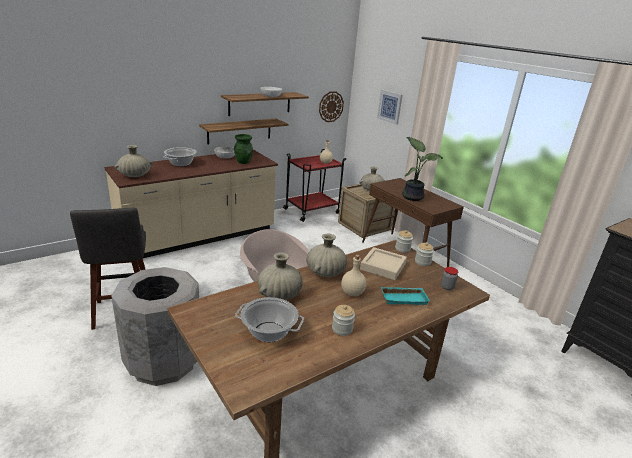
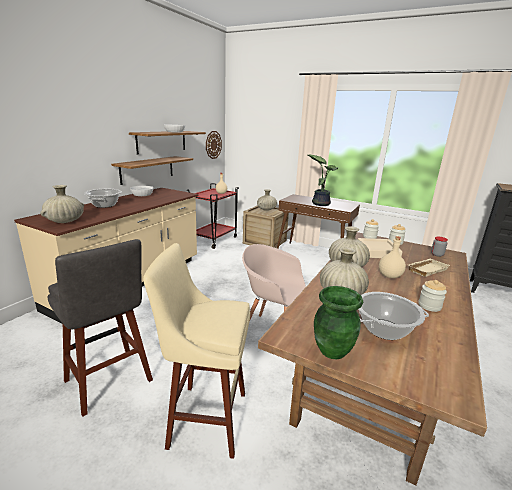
camera: 25 degrees left, 5 degrees down
grey trash can [111,267,199,386] -> beige stool [143,243,250,459]
green vase [234,134,253,164] -> green vase moved to [314,286,363,359]
picture [377,89,403,125] -> none
turquoise tray [381,287,430,305] -> beige tray [408,259,450,277]

